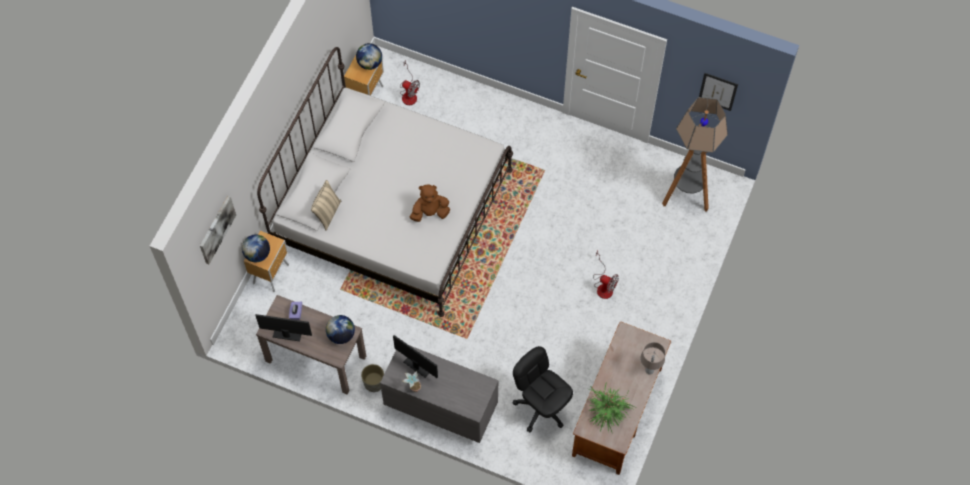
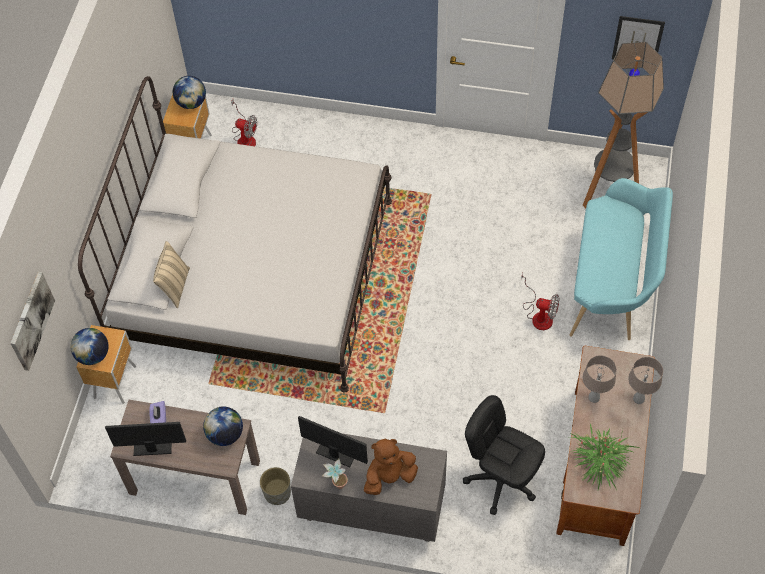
camera: 10 degrees left, 5 degrees down
brown plush toy [410,184,450,222] -> brown plush toy moved to [364,439,418,495]
none -> turquoise bench [570,178,673,340]
none -> beige table lamp [583,355,617,403]

